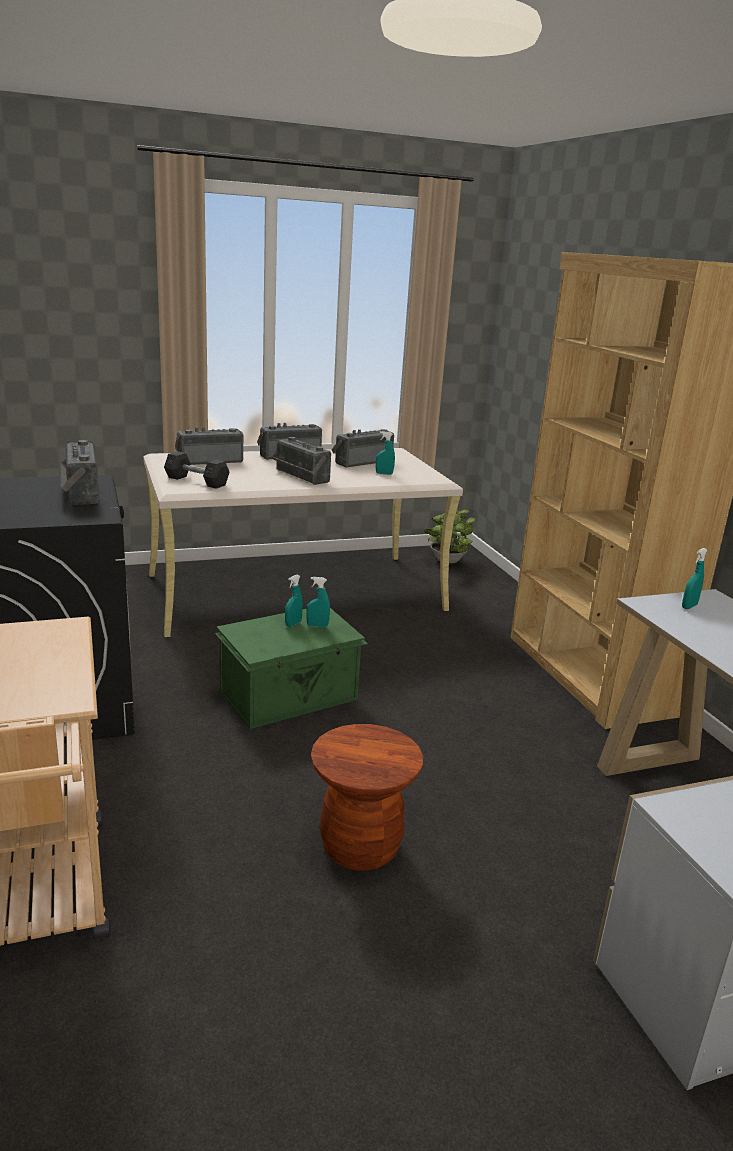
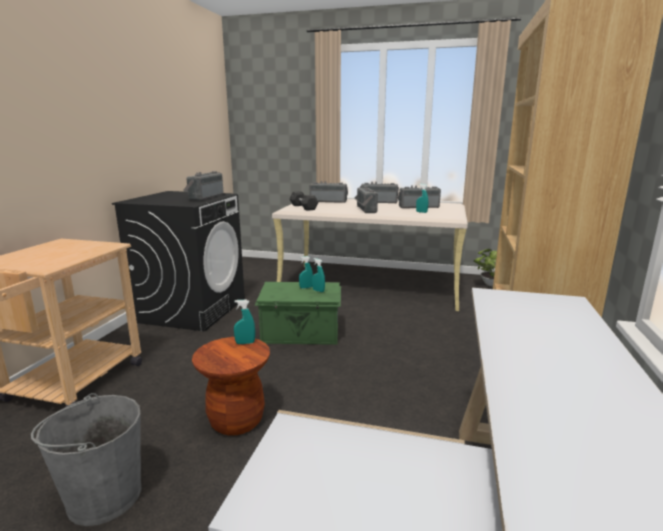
camera: 35 degrees right, 5 degrees down
turquoise spray bottle [682,548,708,609] -> turquoise spray bottle moved to [234,300,255,344]
none -> grey bucket [31,393,142,526]

